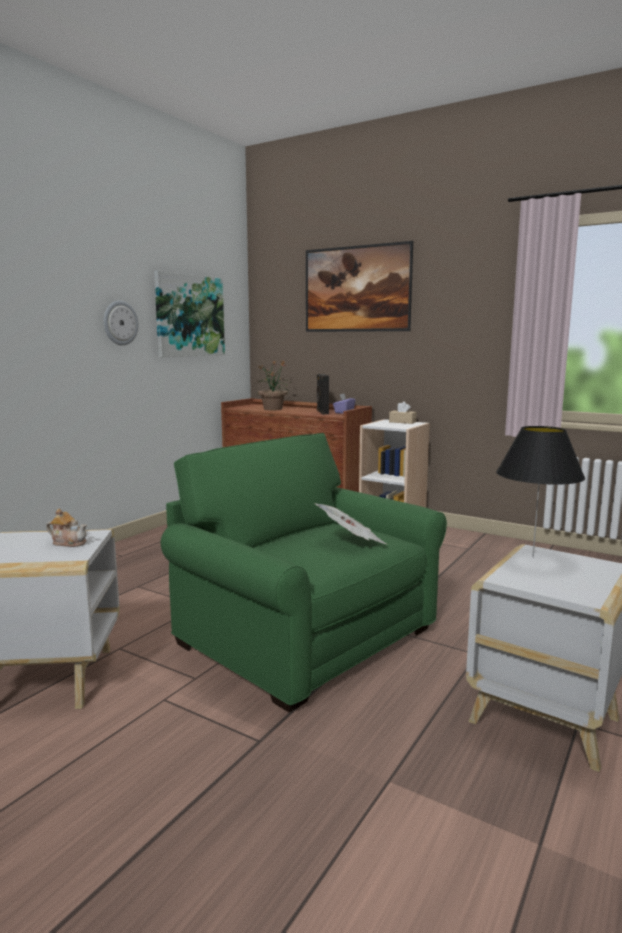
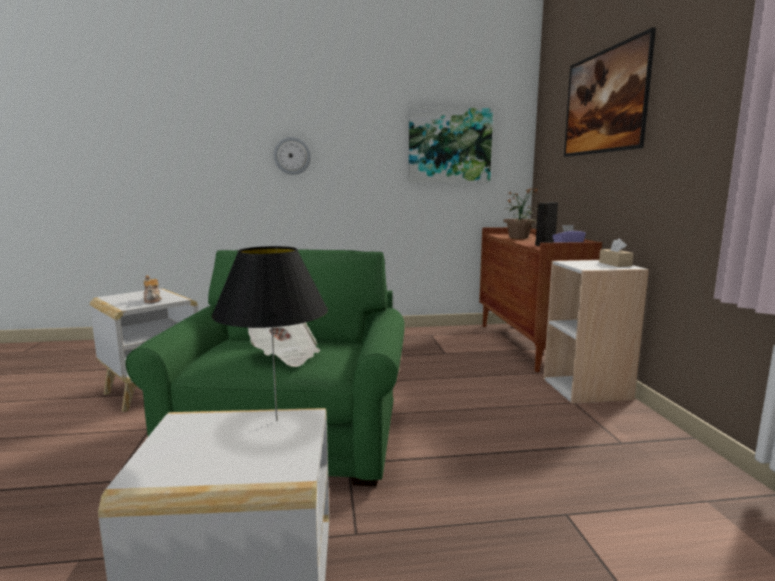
camera: 50 degrees right, 0 degrees up
wall clock [103,300,139,346] -> wall clock moved to [274,137,311,175]

